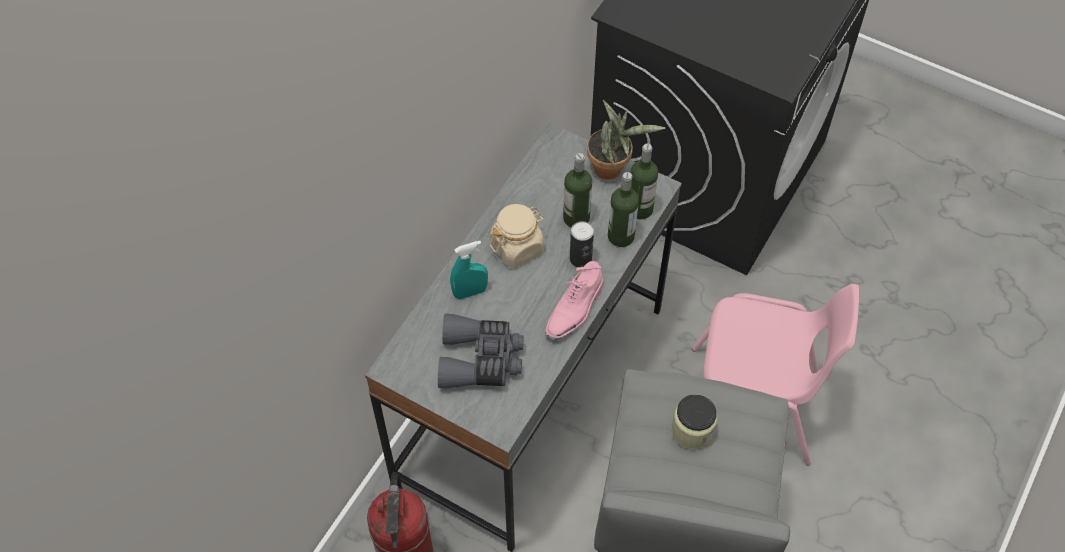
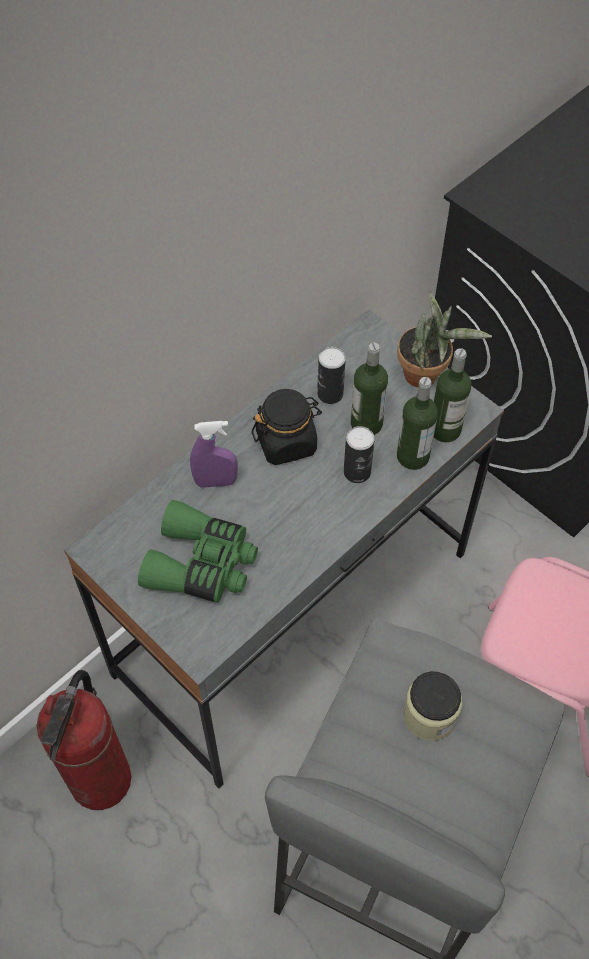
camera: 15 degrees right, 0 degrees up
grey binoculars [438,314,524,389] -> green binoculars [138,500,258,603]
turquoise spray bottle [450,241,488,299] -> purple spray bottle [190,421,238,488]
beige jar [490,204,544,268] -> black jar [252,389,322,465]
pink shoe [545,261,603,340] -> none
none -> can [317,347,346,404]

